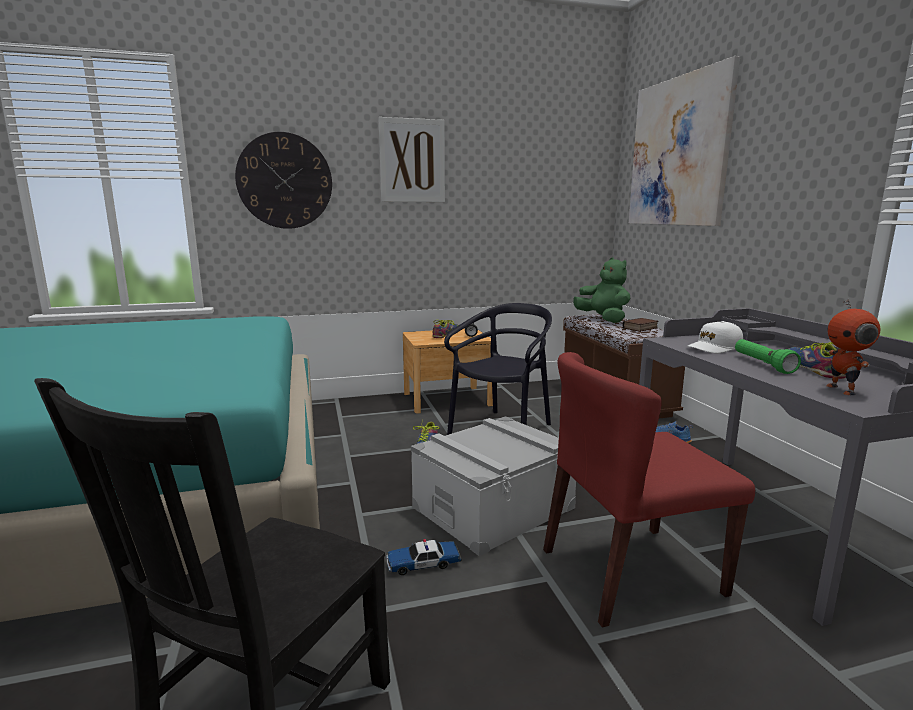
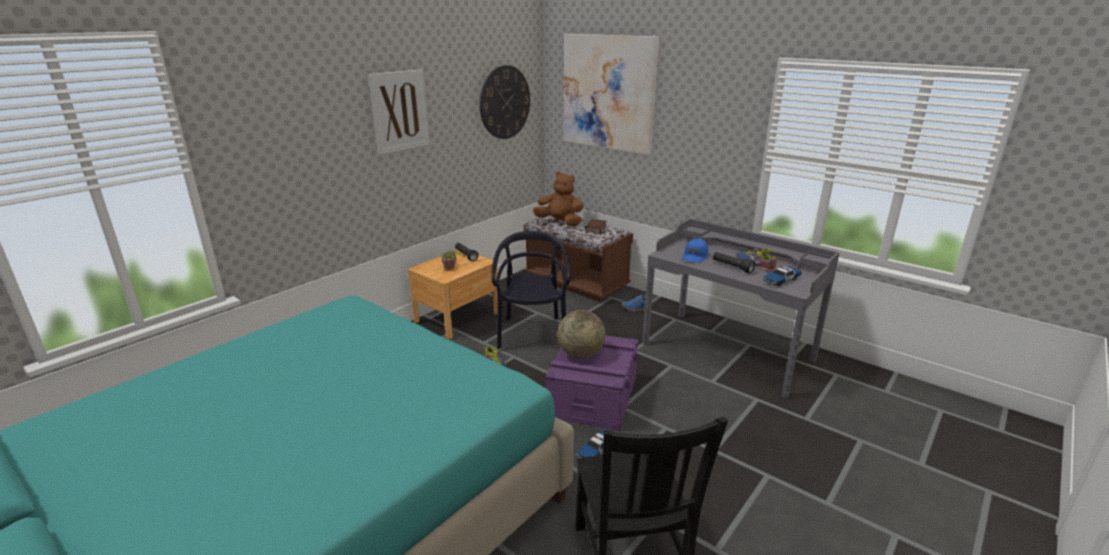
camera: 35 degrees left, 10 degrees up
wall clock [235,132,332,229] -> wall clock moved to [480,65,530,139]
grey storage box [411,416,576,556] -> purple storage box [545,336,638,432]
red chair [543,352,755,627] -> none
green plush toy [573,258,630,323] -> brown plush toy [533,172,583,226]
white cap [687,321,744,353] -> blue cap [682,239,708,263]
green flashlight [735,339,801,374] -> black flashlight [713,252,755,273]
toy robot [826,299,880,395] -> toy car [763,266,802,287]
none -> globe [557,310,605,359]

